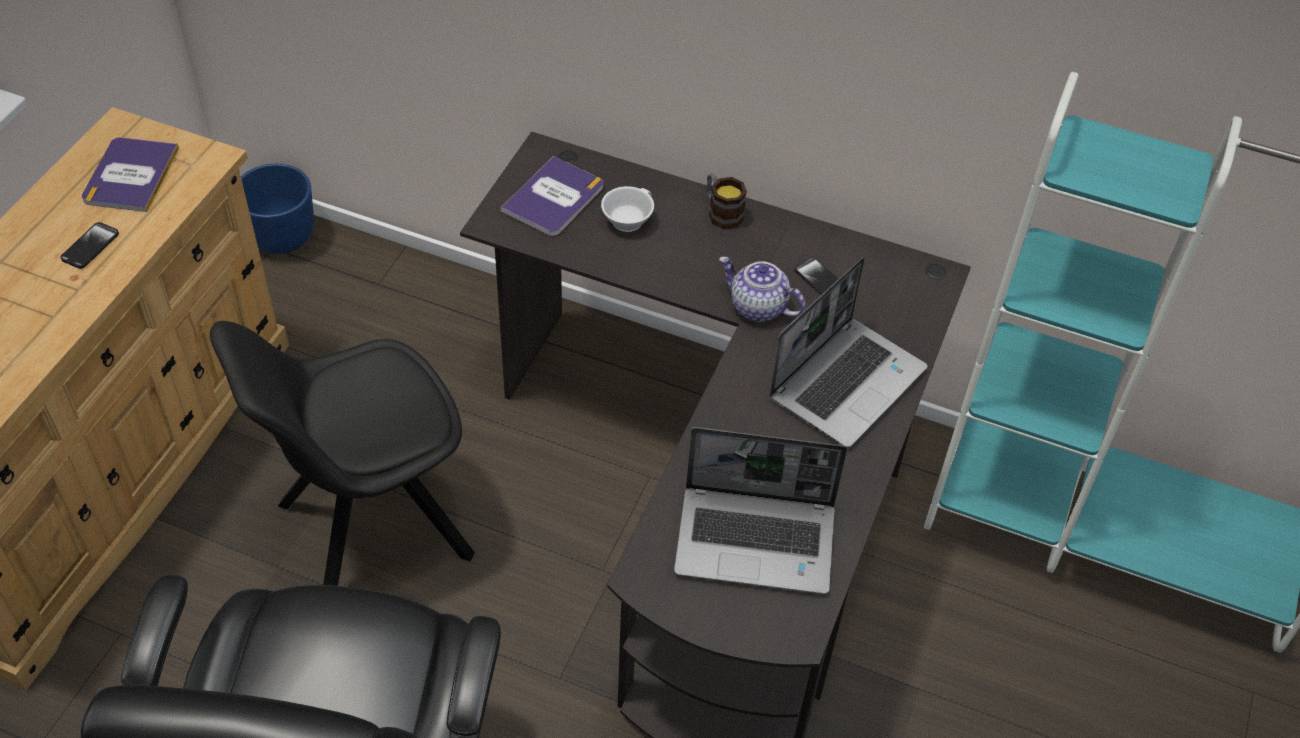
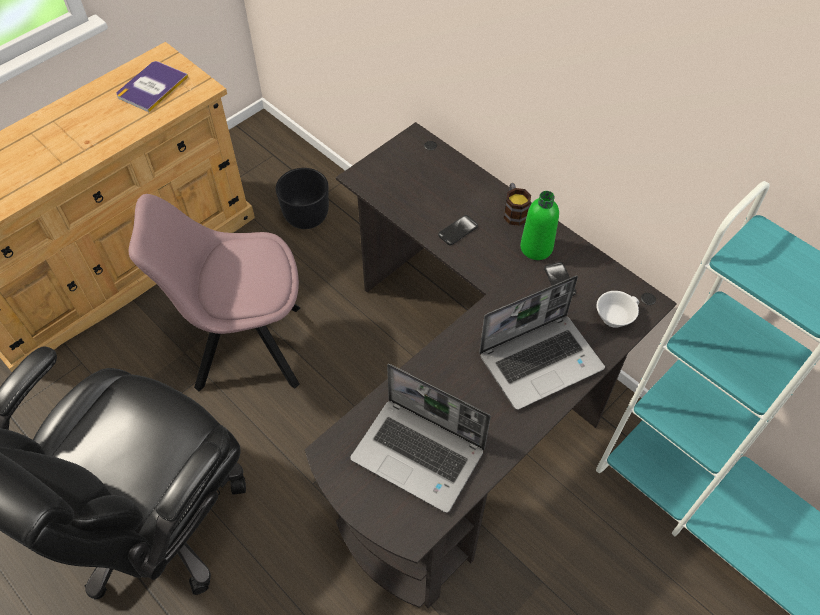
camera: 25 degrees right, 5 degrees up
phone [60,222,119,269] -> phone moved to [438,215,478,245]
black chair [210,321,475,586] -> pink chair [129,194,300,392]
blue planter [241,164,314,254] -> none
book [501,156,603,236] -> none
white cup [601,186,654,232] -> white cup moved to [596,291,640,328]
teapot [719,256,805,322] -> none
none -> black planter [276,168,329,229]
none -> green bottle [520,191,559,260]

